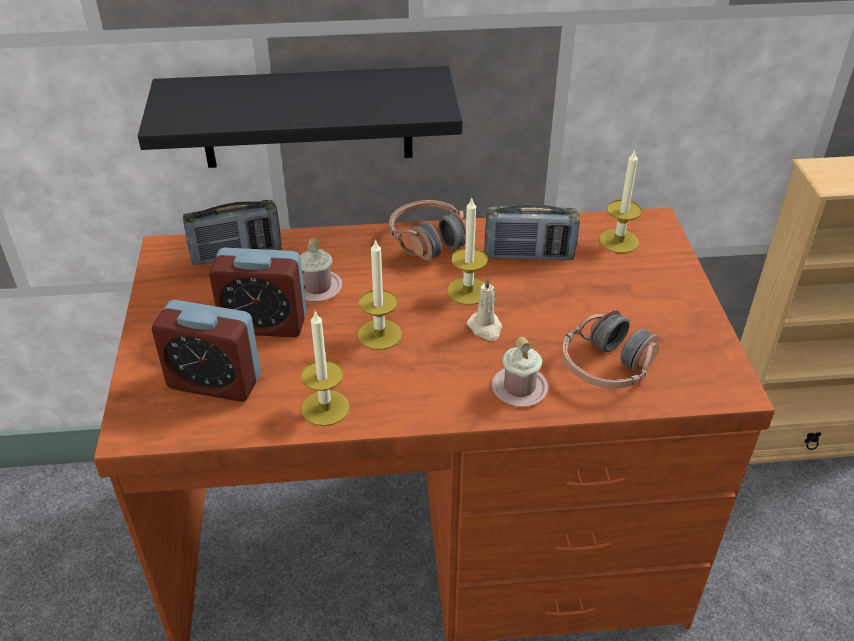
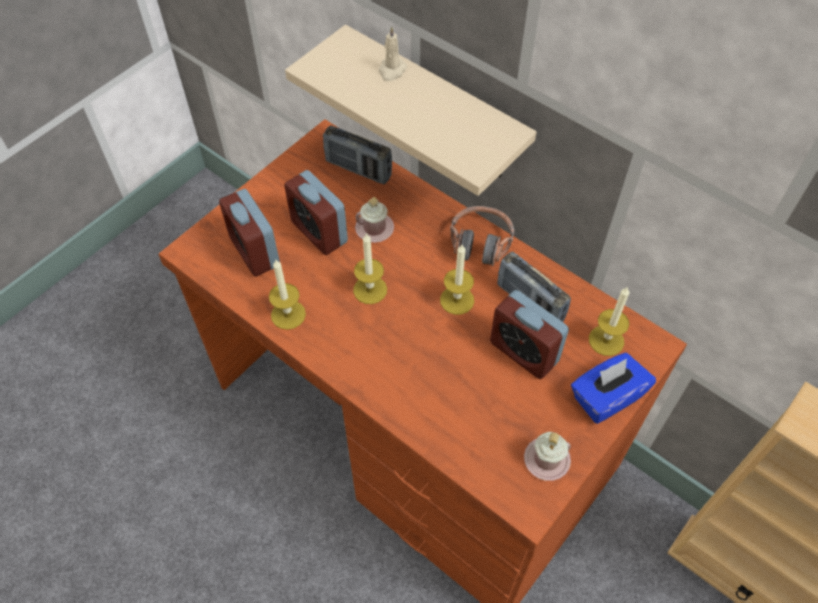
camera: 45 degrees right, 15 degrees up
black shelf [138,66,462,168] -> beige shelf [285,25,537,196]
beige candle [467,276,502,341] -> beige candle moved to [379,26,407,81]
pink mug [491,337,548,406] -> pink mug moved to [524,432,571,481]
headphones [562,310,659,388] -> none
none -> alarm clock [490,290,569,379]
none -> blue tissue box [571,353,656,424]

